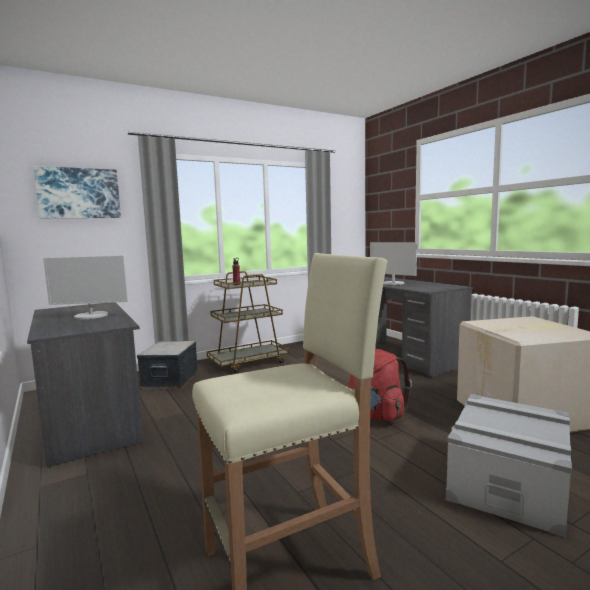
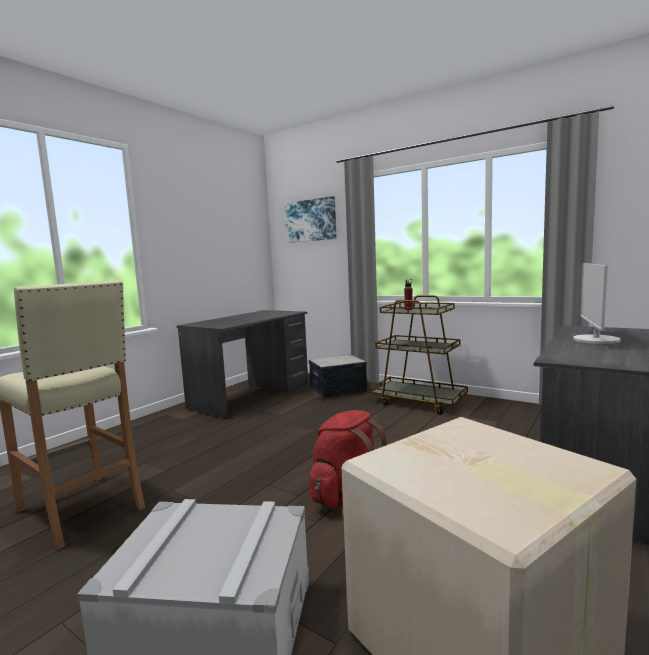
camera: 65 degrees right, 0 degrees up
monitor [43,256,128,319] -> none

